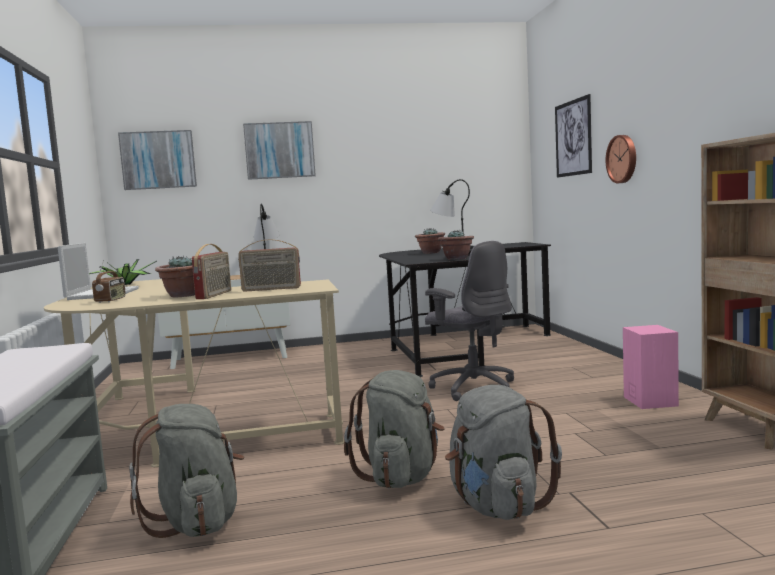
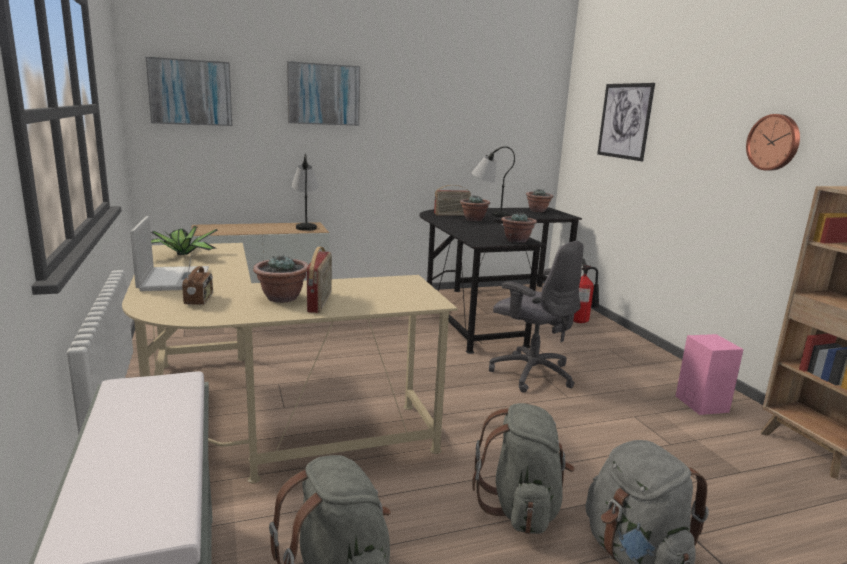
camera: 10 degrees left, 10 degrees up
radio [238,239,301,292] -> radio moved to [434,185,471,216]
wall clock [606,135,636,183] -> wall clock moved to [746,114,800,171]
none -> potted plant [526,189,553,212]
none -> fire extinguisher [573,259,599,323]

